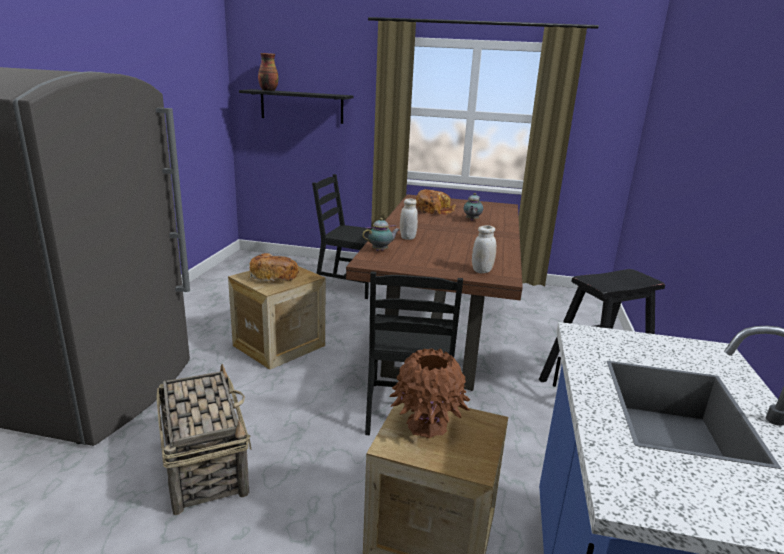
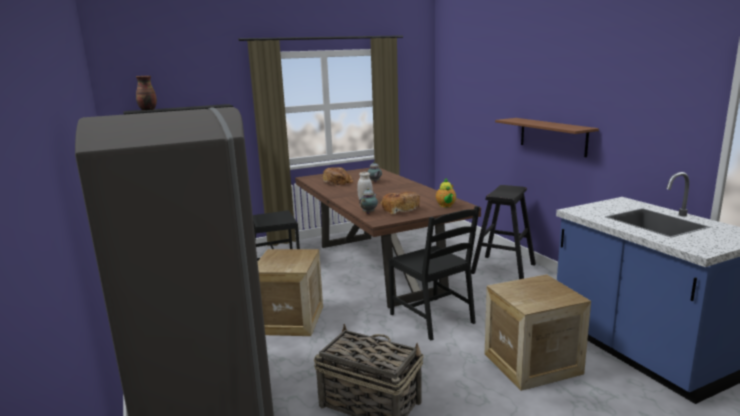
camera: 35 degrees left, 5 degrees down
bread [248,253,299,283] -> bread moved to [380,191,420,214]
brown vase [389,349,470,438] -> none
white jar [472,225,496,273] -> teapot [436,178,456,207]
none -> brown shelf [495,118,599,157]

